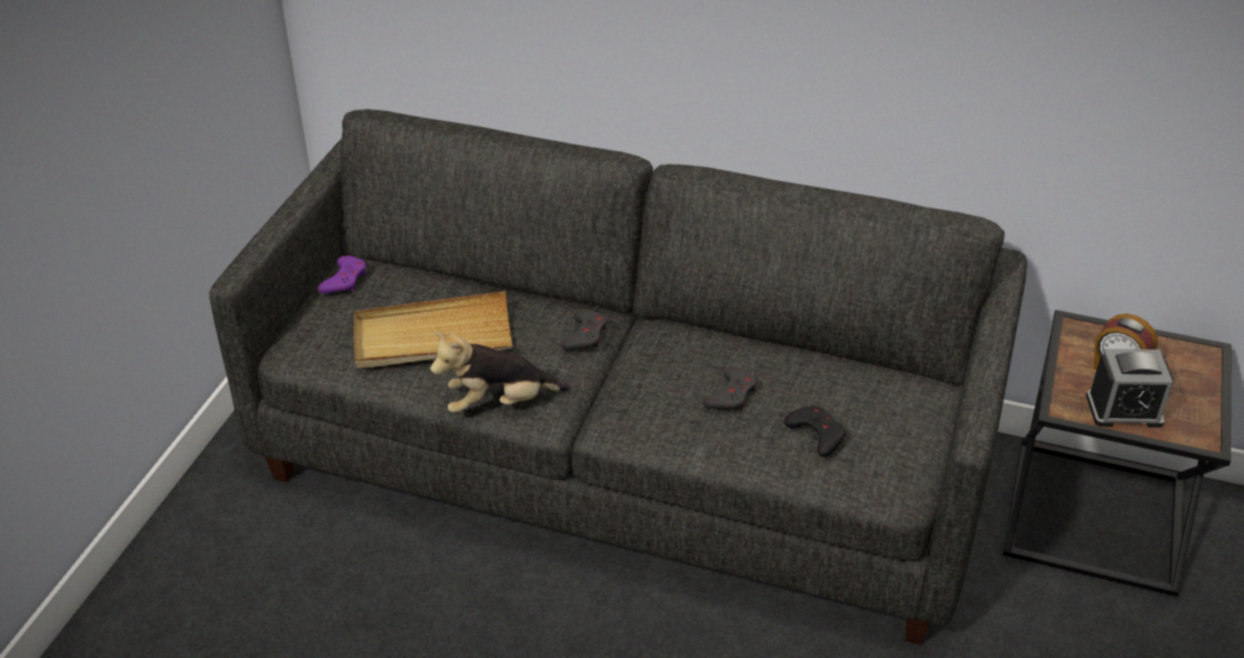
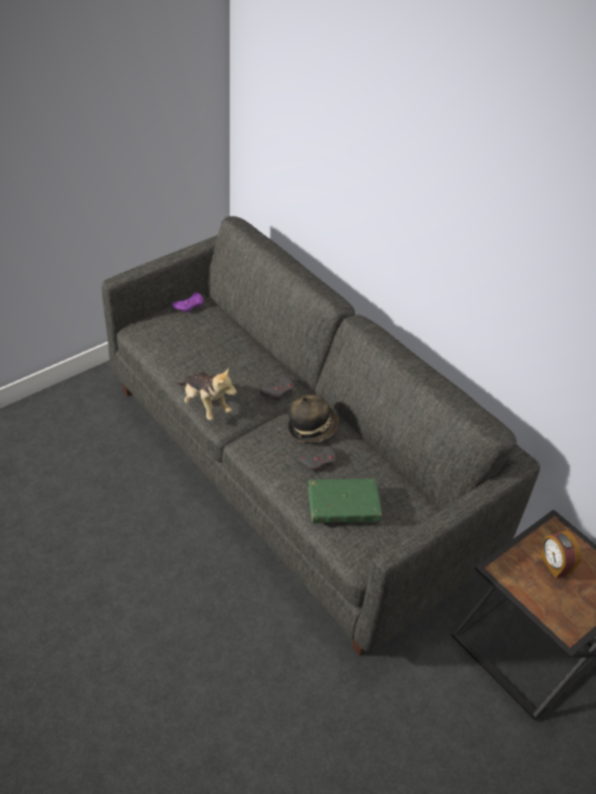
camera: 30 degrees right, 5 degrees up
beige tray [354,291,513,369] -> none
plush toy [430,331,570,413] -> plush toy turned 150 degrees counterclockwise [177,367,237,420]
black game controller [784,406,846,457] -> green book [308,479,382,523]
alarm clock [1086,349,1174,428] -> none
none -> hat [288,394,339,442]

